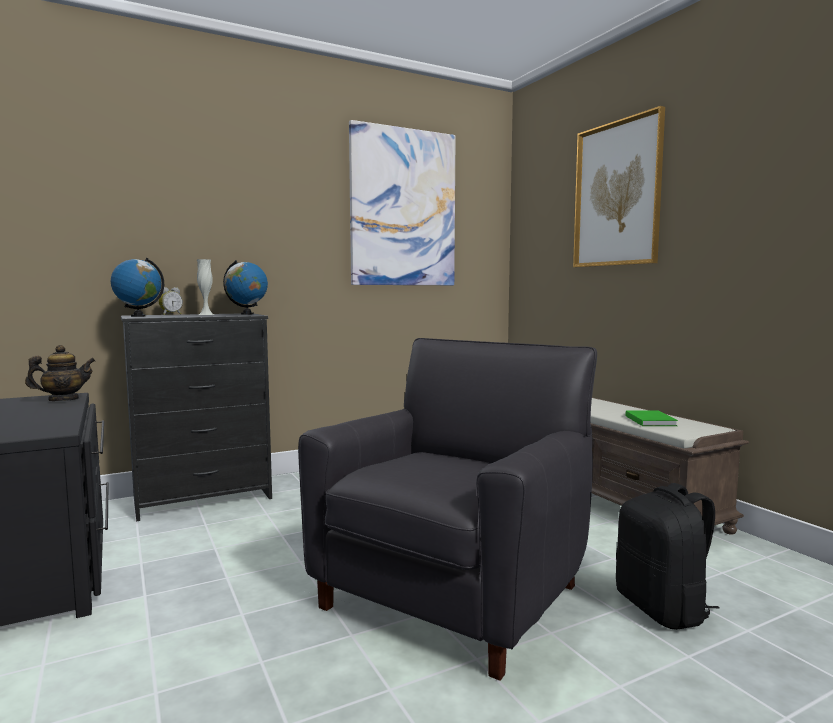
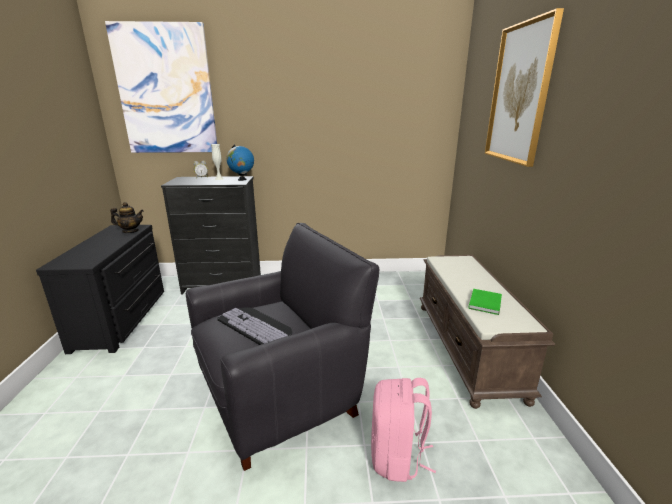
camera: 25 degrees right, 15 degrees up
globe [111,258,164,317] -> none
picture [349,120,456,285] -> picture moved to [105,21,217,153]
black backpack [616,483,720,630] -> pink backpack [371,378,436,482]
none -> keyboard [217,307,293,345]

